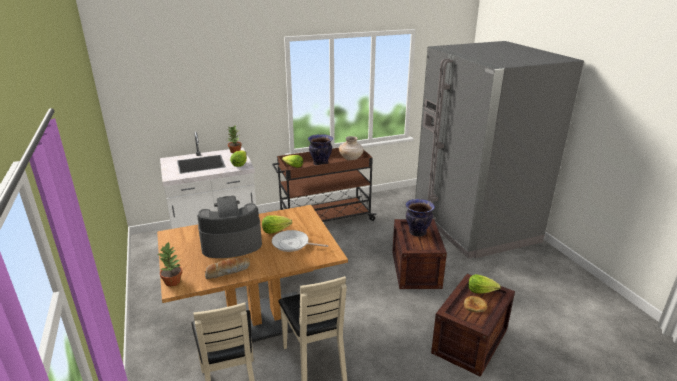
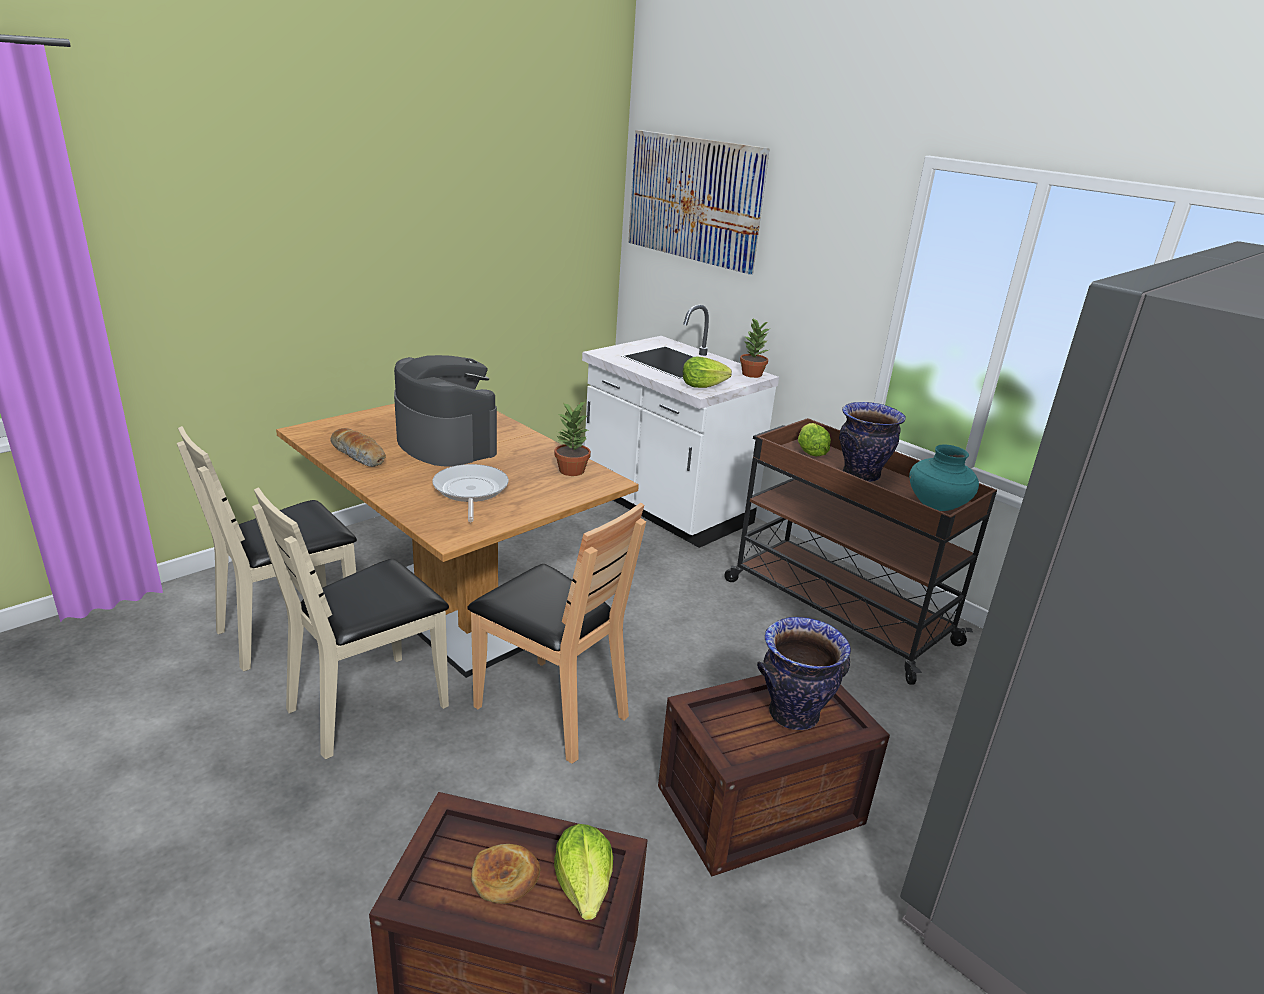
camera: 65 degrees right, 0 degrees up
potted plant [158,242,182,287] -> potted plant moved to [554,402,591,476]
lettuce [262,215,292,234] -> none
beige vase [339,136,364,160] -> turquoise vase [909,444,979,511]
none -> brown chair [467,503,646,764]
none -> picture [628,130,770,275]

